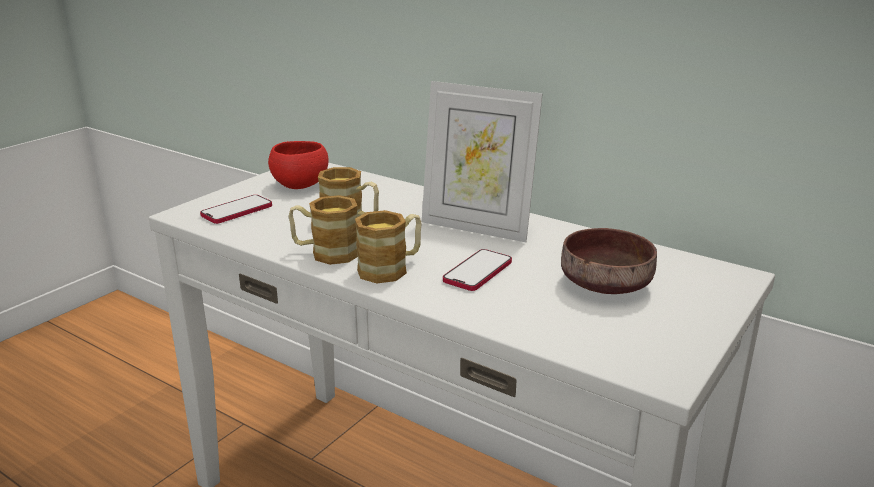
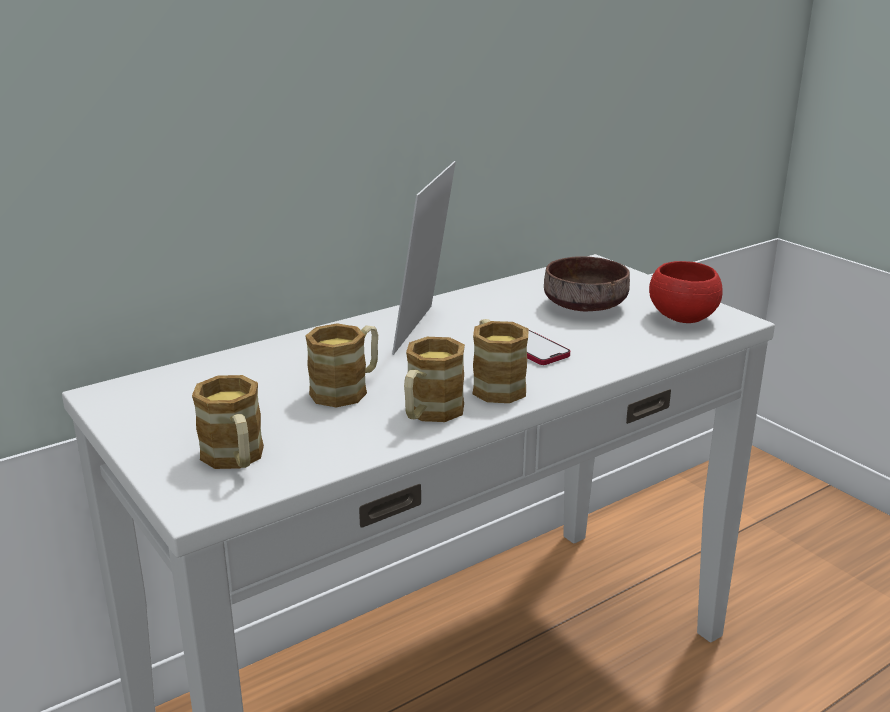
camera: 70 degrees left, 0 degrees up
phone [200,195,272,224] -> mug [192,375,264,469]
red bowl [268,141,328,189] -> red bowl moved to [649,261,723,323]
picture frame [422,81,543,242] -> picture frame turned 150 degrees clockwise [392,161,456,355]

